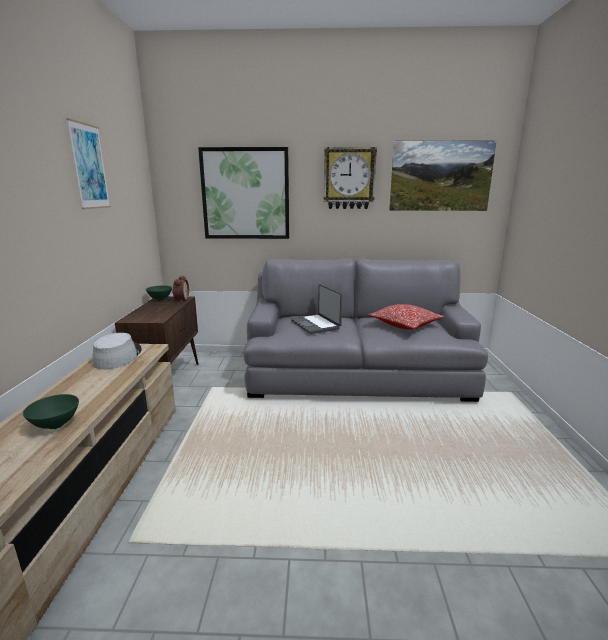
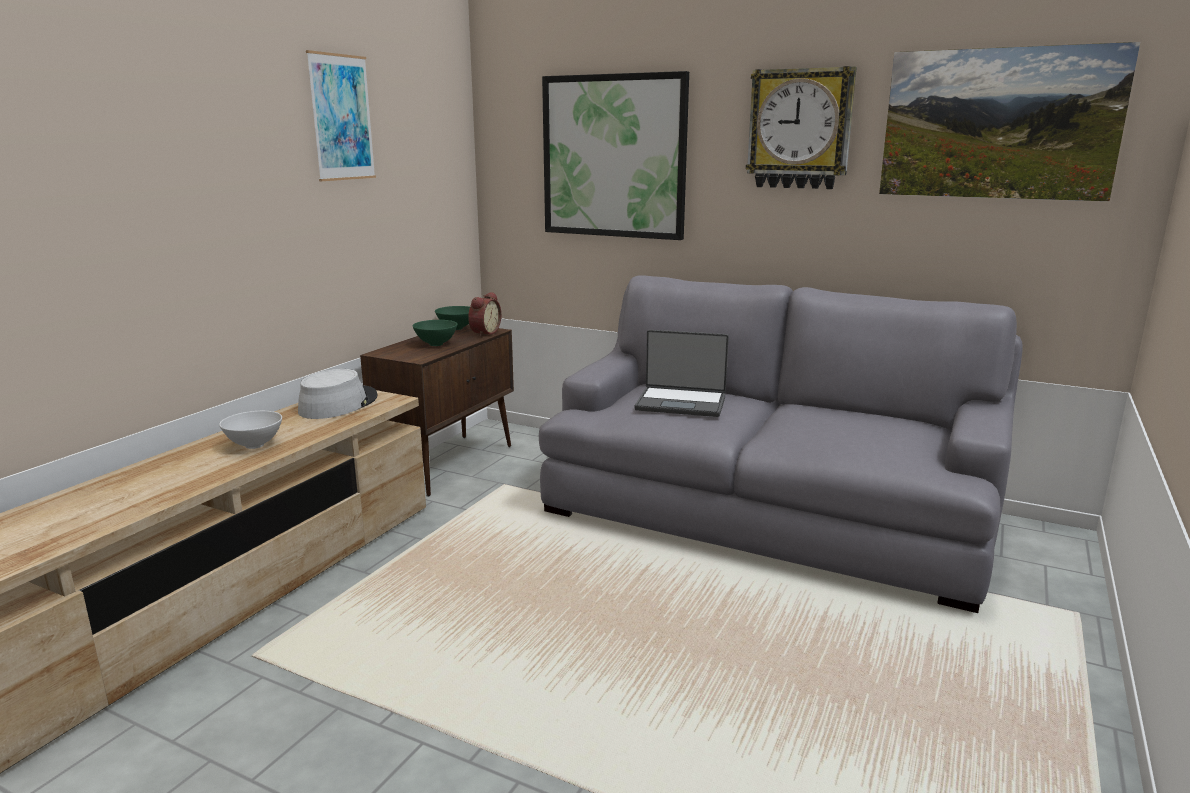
camera: 25 degrees right, 0 degrees up
green bowl [23,394,79,429] -> green bowl moved to [413,320,457,346]
laptop [291,284,342,334] -> laptop turned 75 degrees counterclockwise [635,330,729,417]
pillow [368,304,445,330] -> none
none -> white bowl [219,411,282,449]

